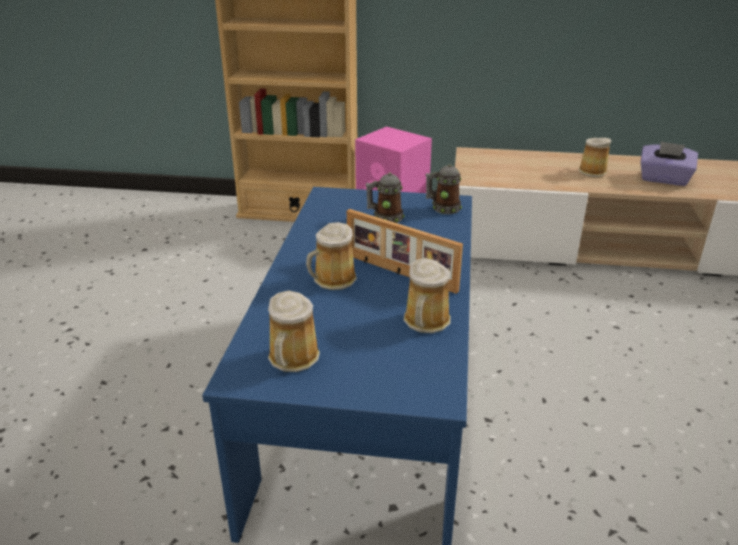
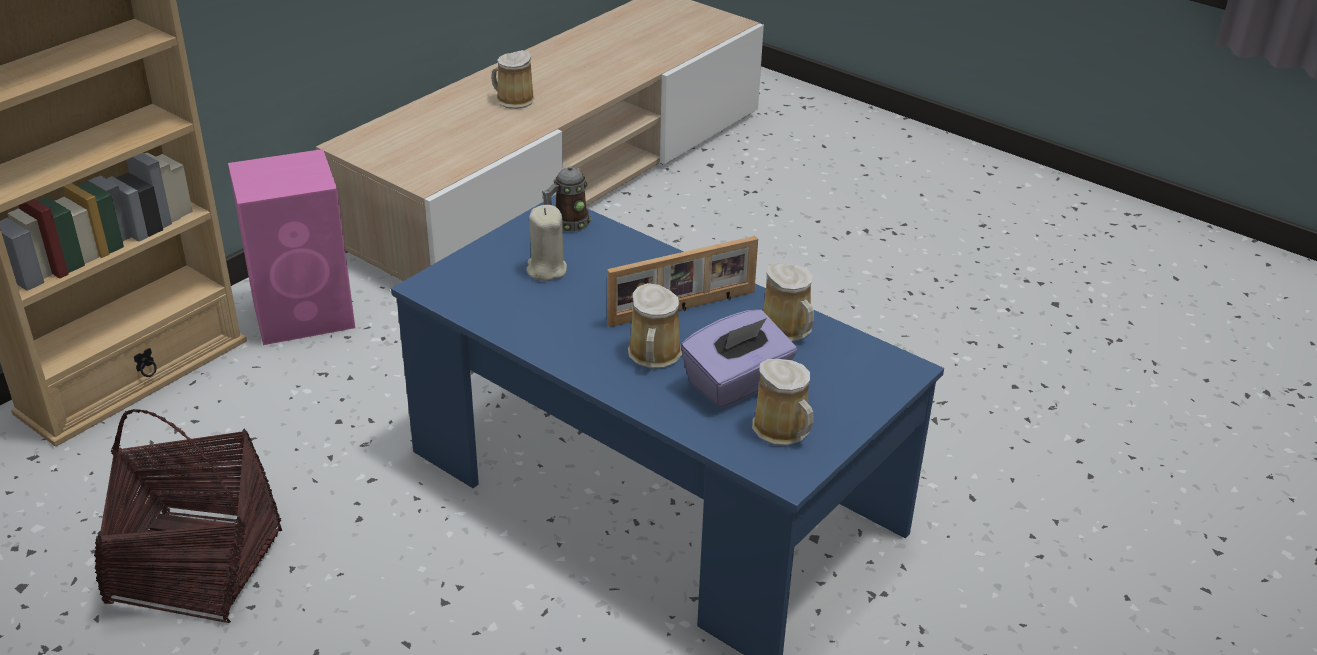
camera: 60 degrees left, 5 degrees up
mug [366,173,405,223] -> beige candle [526,205,567,281]
purple tissue box [640,141,698,186] -> purple tissue box moved to [680,309,797,408]
none -> basket [94,409,282,623]

